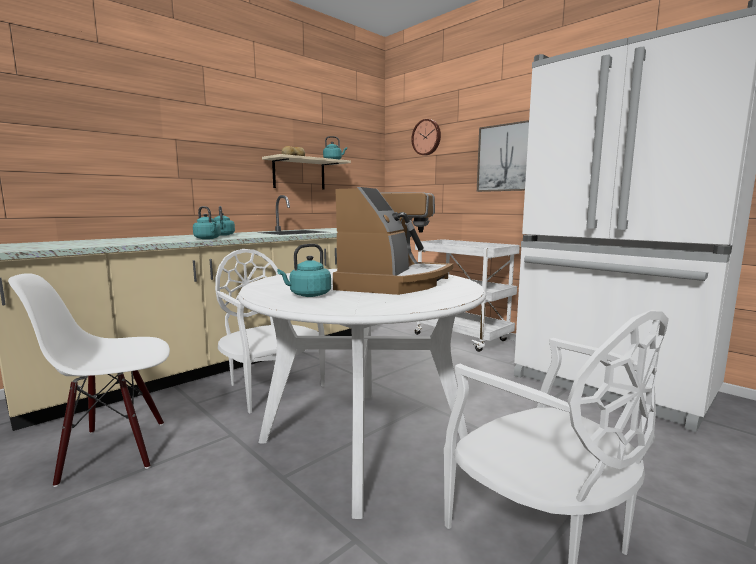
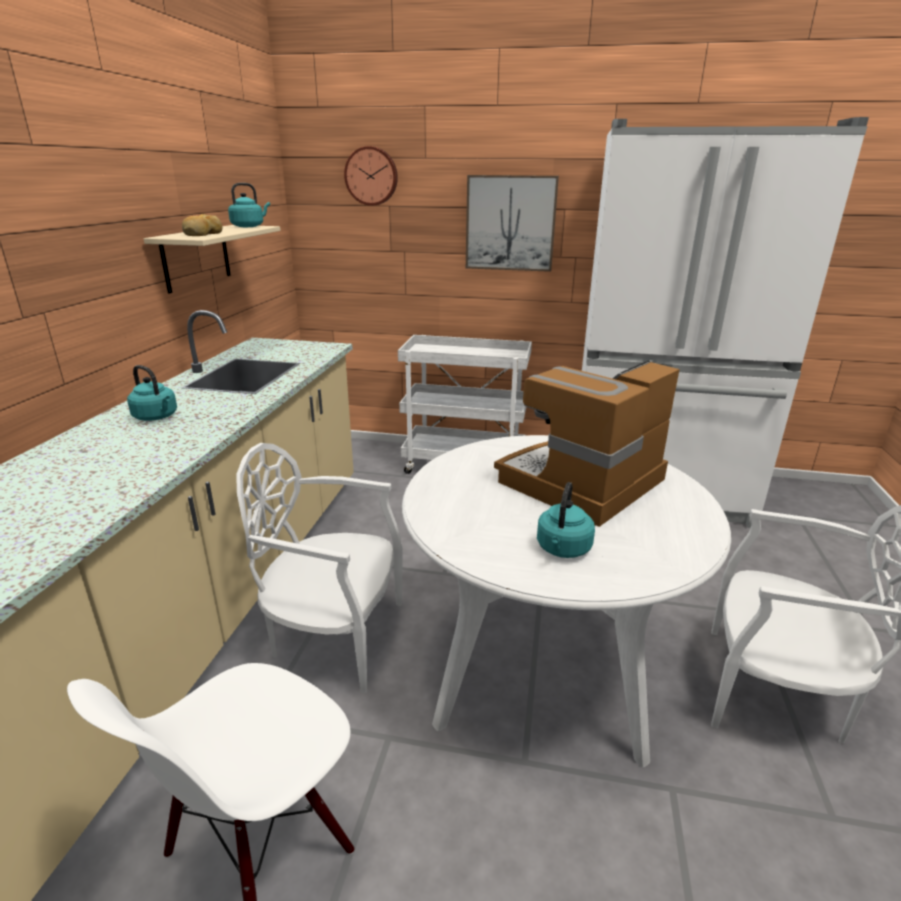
camera: 35 degrees left, 15 degrees up
turquoise kettle [193,206,221,239] -> none
coffee machine [333,187,453,295] -> coffee machine turned 120 degrees counterclockwise [494,360,680,527]

